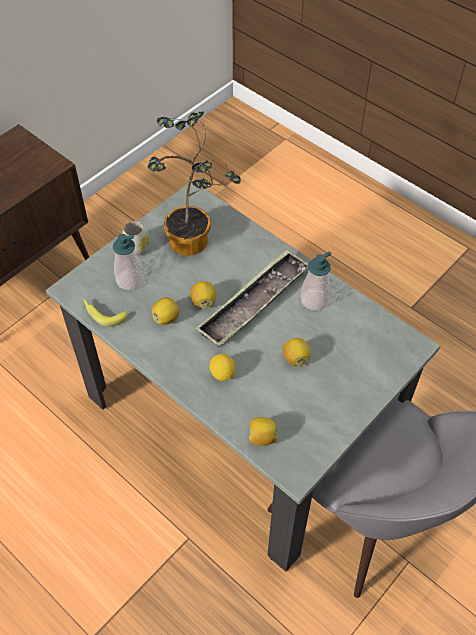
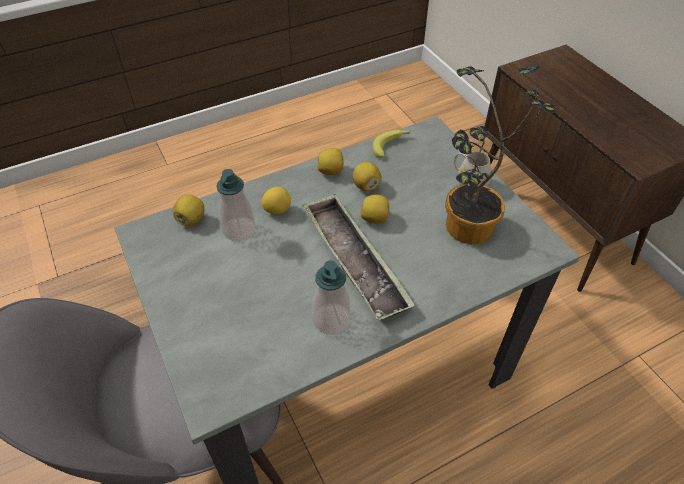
camera: 110 degrees right, 5 degrees down
soap dispenser [113,234,144,291] -> soap dispenser moved to [216,169,256,241]
lemon [282,338,311,367] -> lemon moved to [317,148,344,175]

